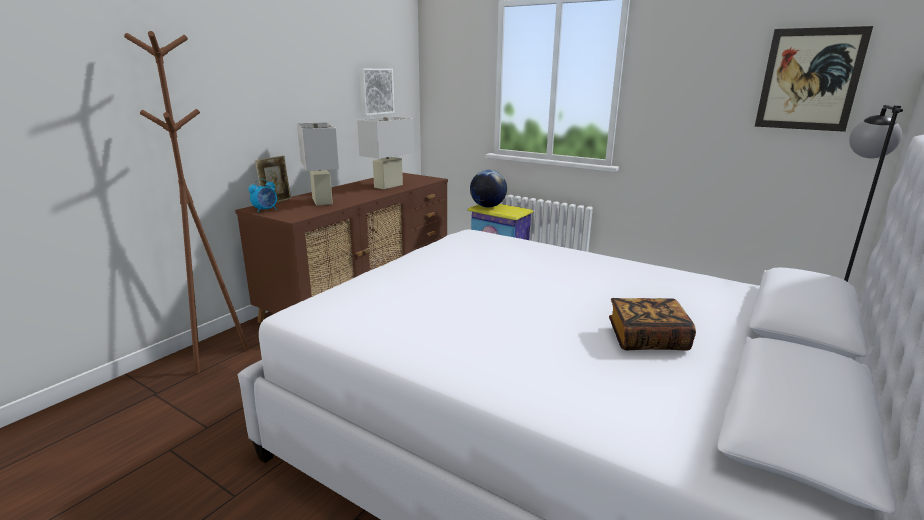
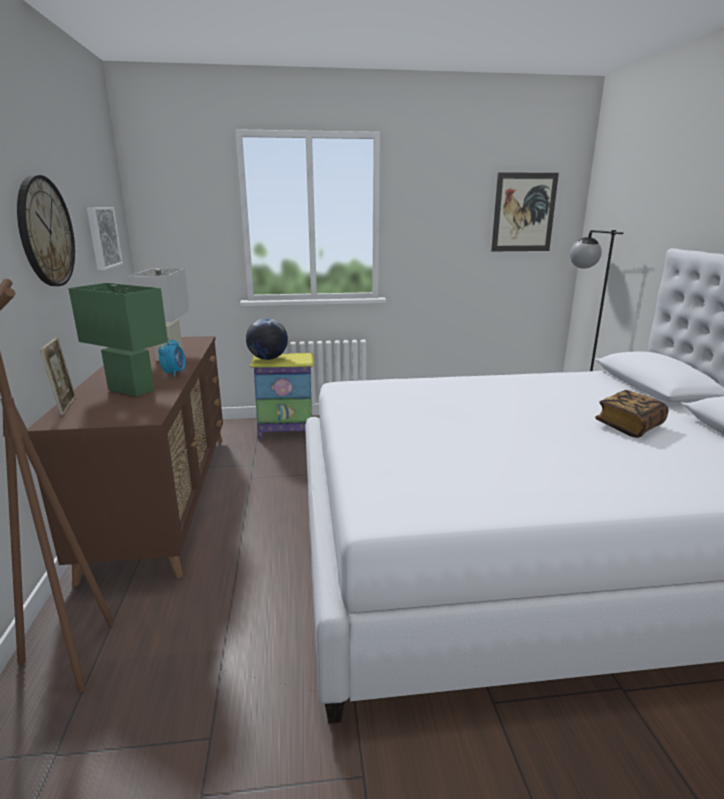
camera: 40 degrees left, 0 degrees up
alarm clock [249,179,277,213] -> alarm clock moved to [159,338,185,377]
white table lamp [297,122,339,206] -> green table lamp [68,283,168,397]
none -> wall clock [17,175,75,286]

